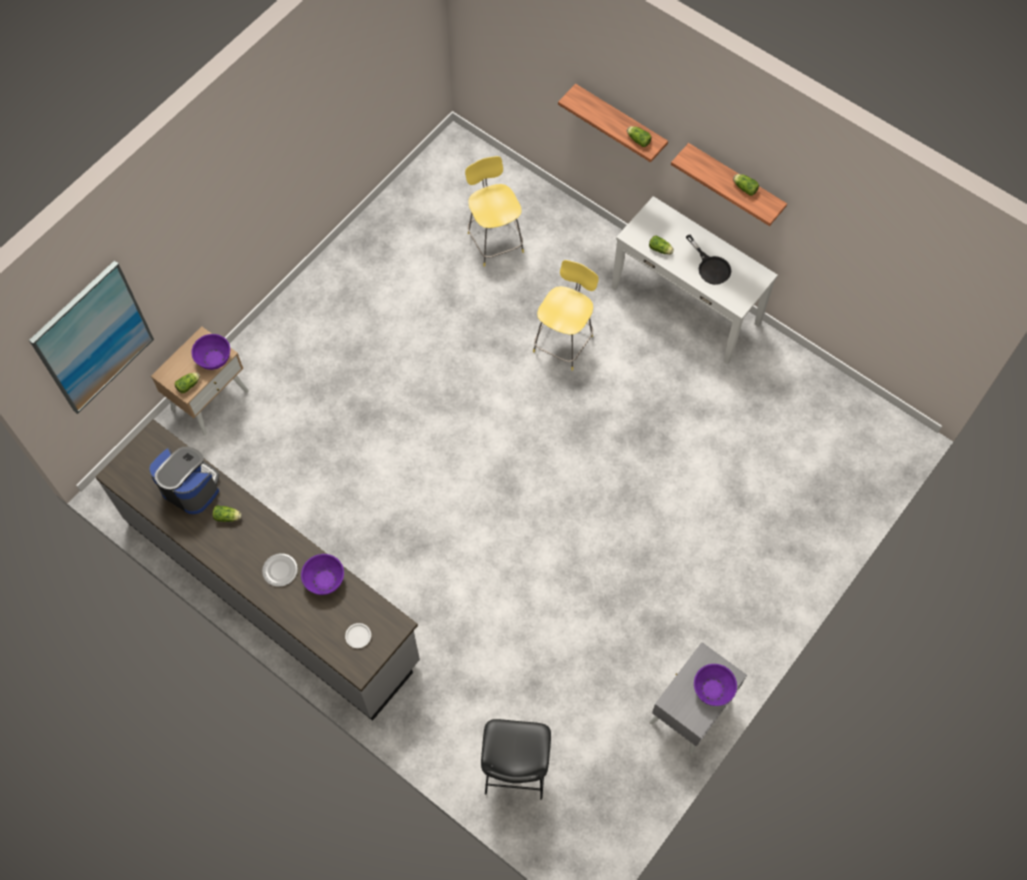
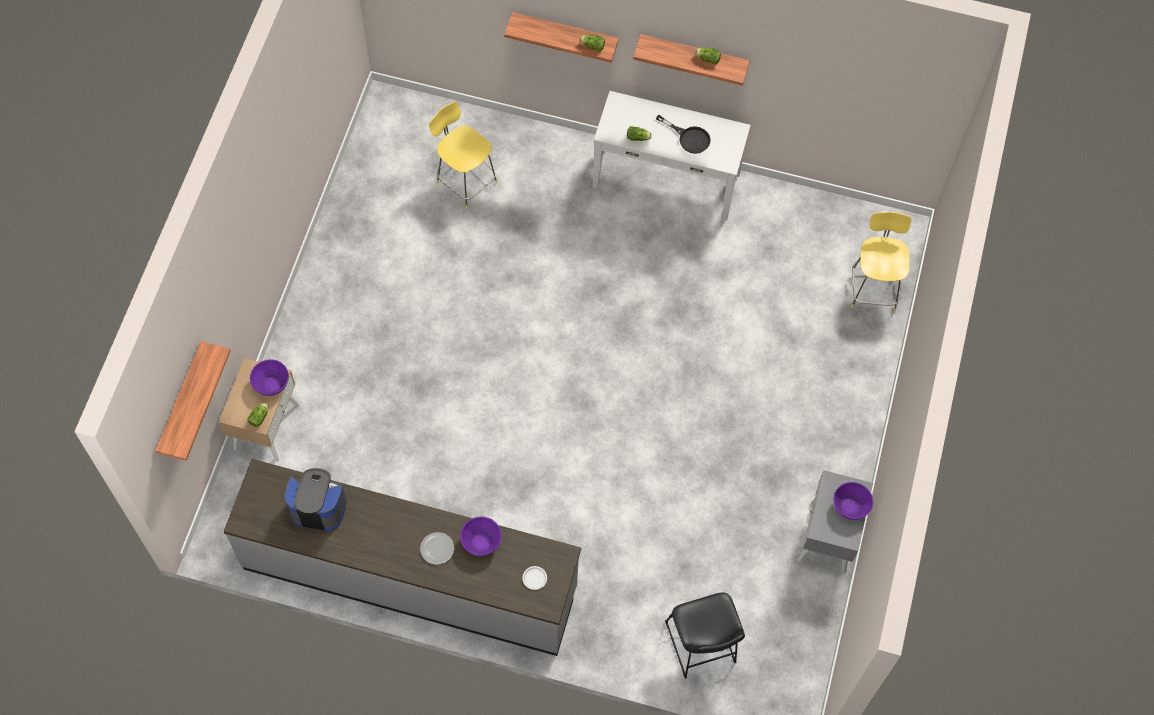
camera: 25 degrees left, 0 degrees up
picture [29,260,154,414] -> shelf [155,341,231,461]
lettuce [212,505,241,522] -> none
yellow stool [533,260,599,371] -> yellow stool moved to [851,212,911,312]

